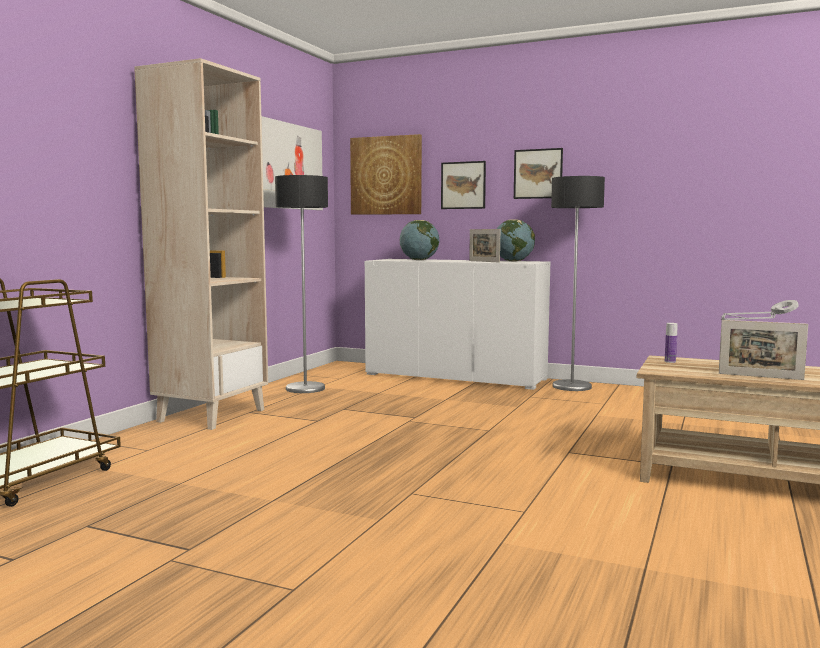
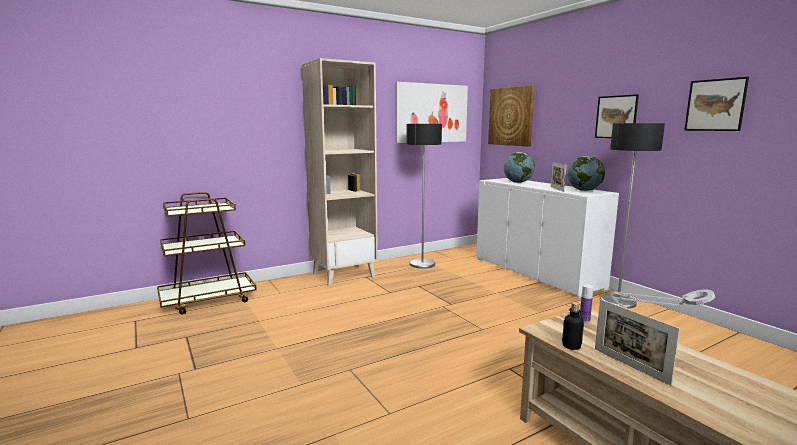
camera: 35 degrees right, 5 degrees up
picture [441,161,486,209] -> picture moved to [684,77,749,131]
none -> bottle [562,302,584,350]

